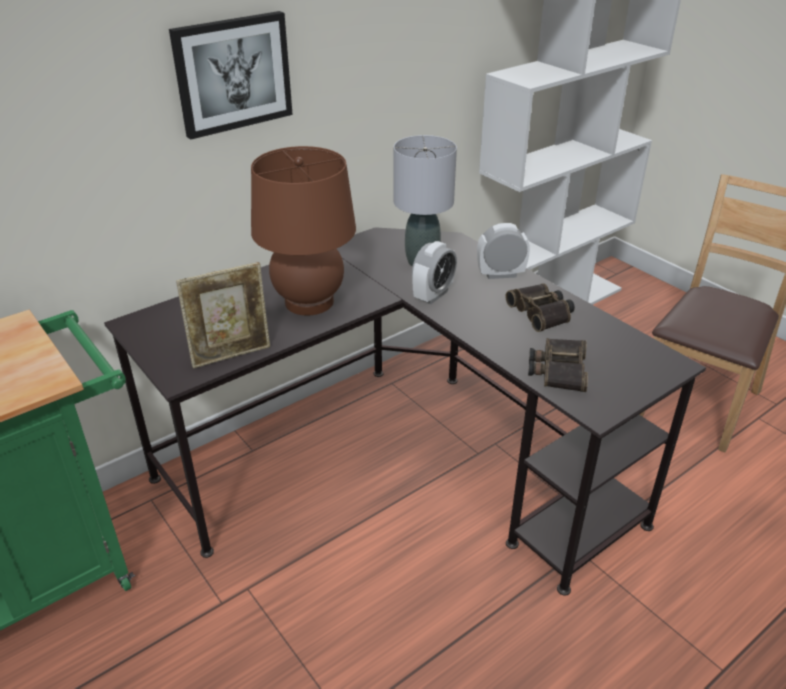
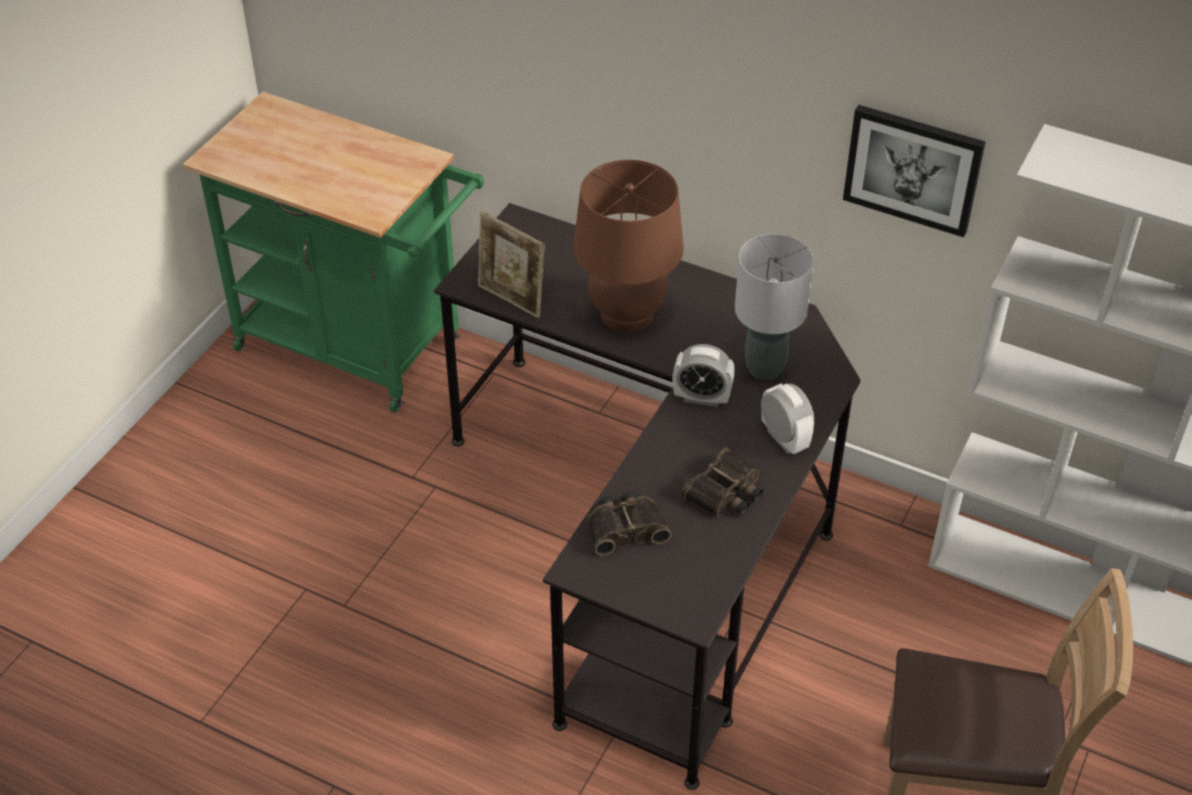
camera: 65 degrees right, 10 degrees up
picture [169,11,293,140] -> picture moved to [843,105,985,237]

